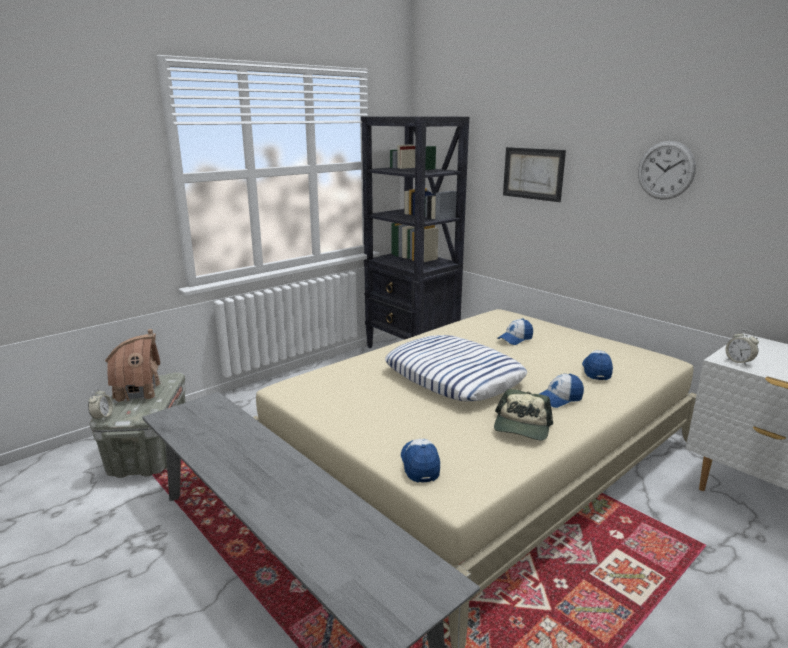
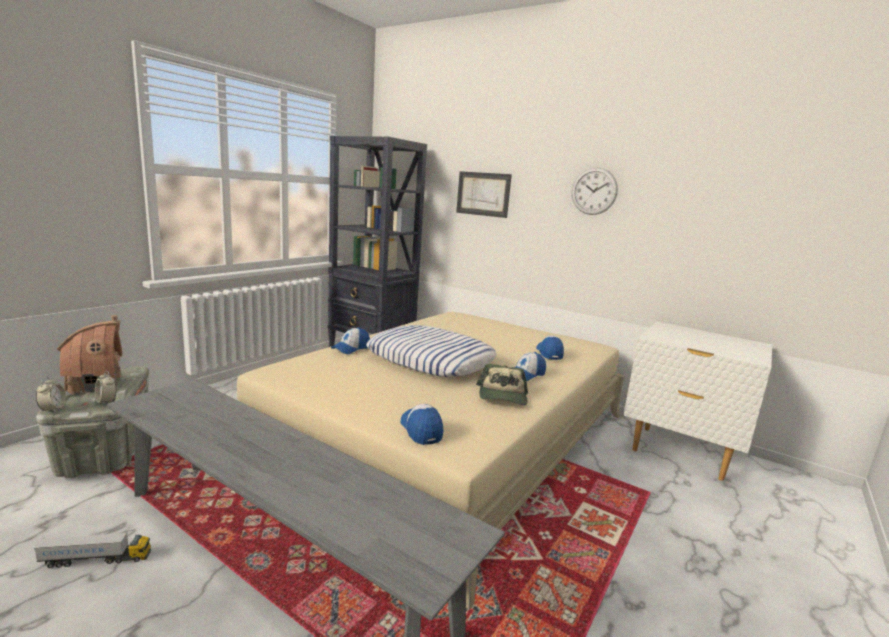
camera: 15 degrees left, 5 degrees down
cap [497,318,533,345] -> cap moved to [331,327,370,354]
alarm clock [725,330,759,366] -> alarm clock moved to [95,371,117,406]
none -> toy truck [34,532,151,568]

